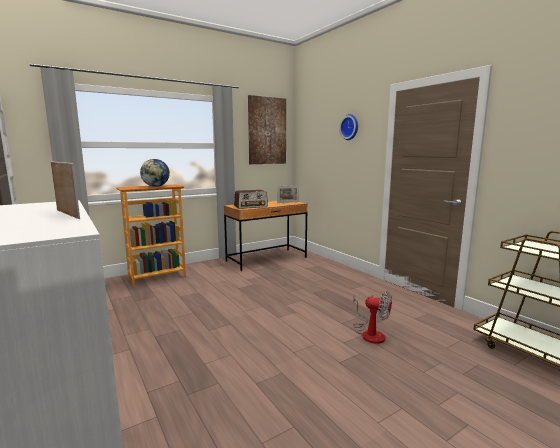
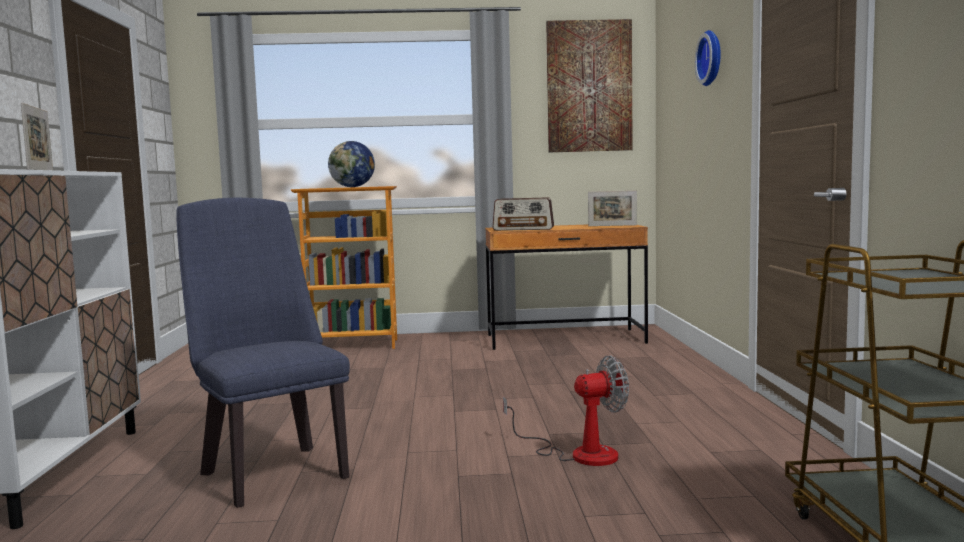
camera: 30 degrees right, 5 degrees down
fan [353,291,392,344] -> fan turned 75 degrees counterclockwise [503,355,629,466]
none -> blue chair [176,198,350,508]

